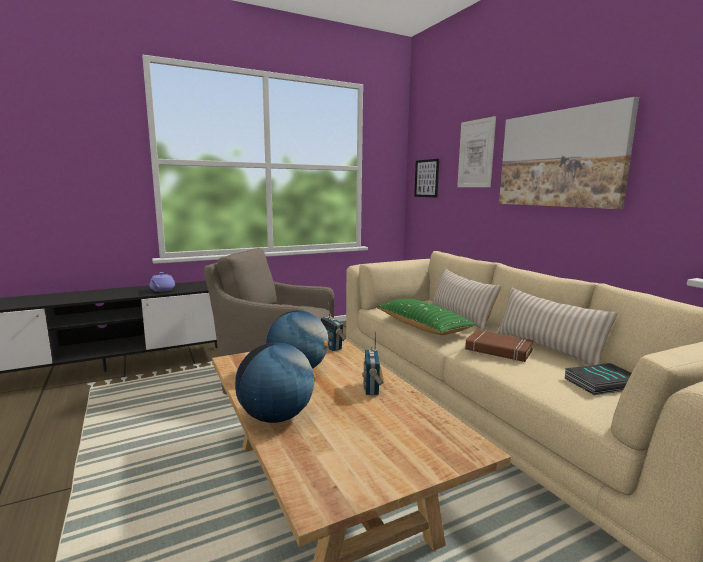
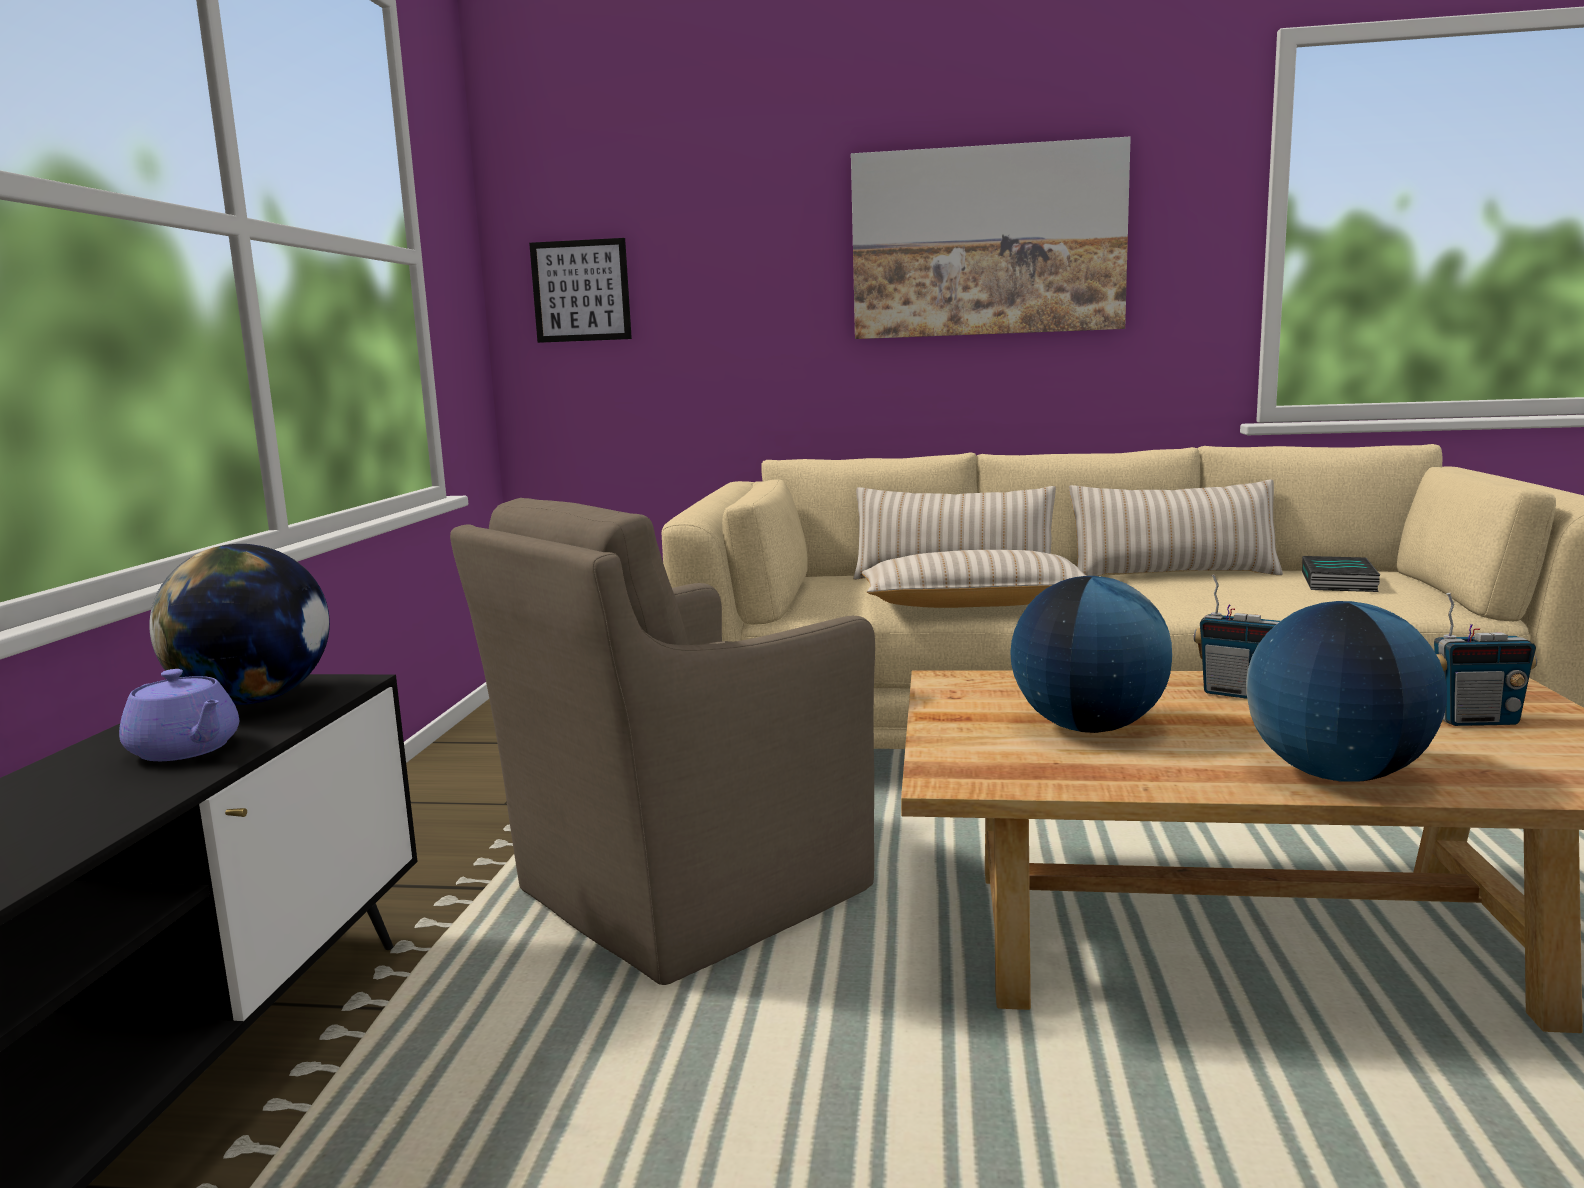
camera: 55 degrees left, 0 degrees up
radio [321,302,346,351] -> radio moved to [1434,592,1537,726]
green pillow [376,298,477,335] -> beige pillow [862,550,1087,608]
picture [457,116,496,187] -> none
brown book [465,330,534,362] -> none
none -> globe [149,544,330,705]

